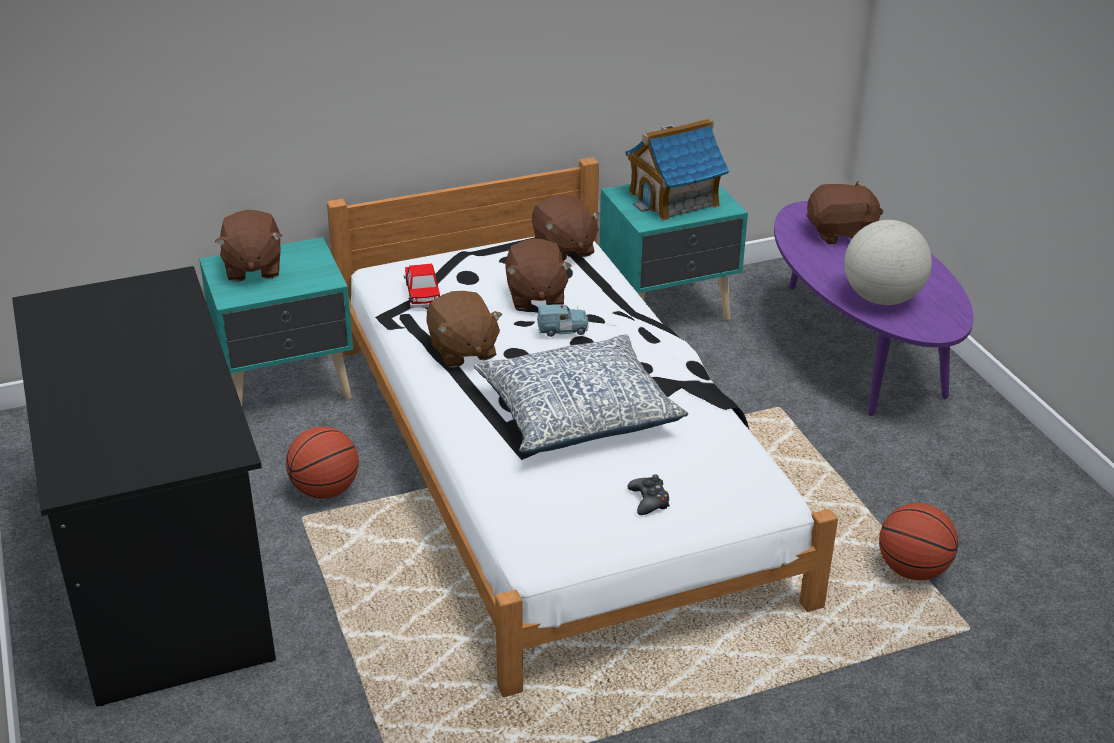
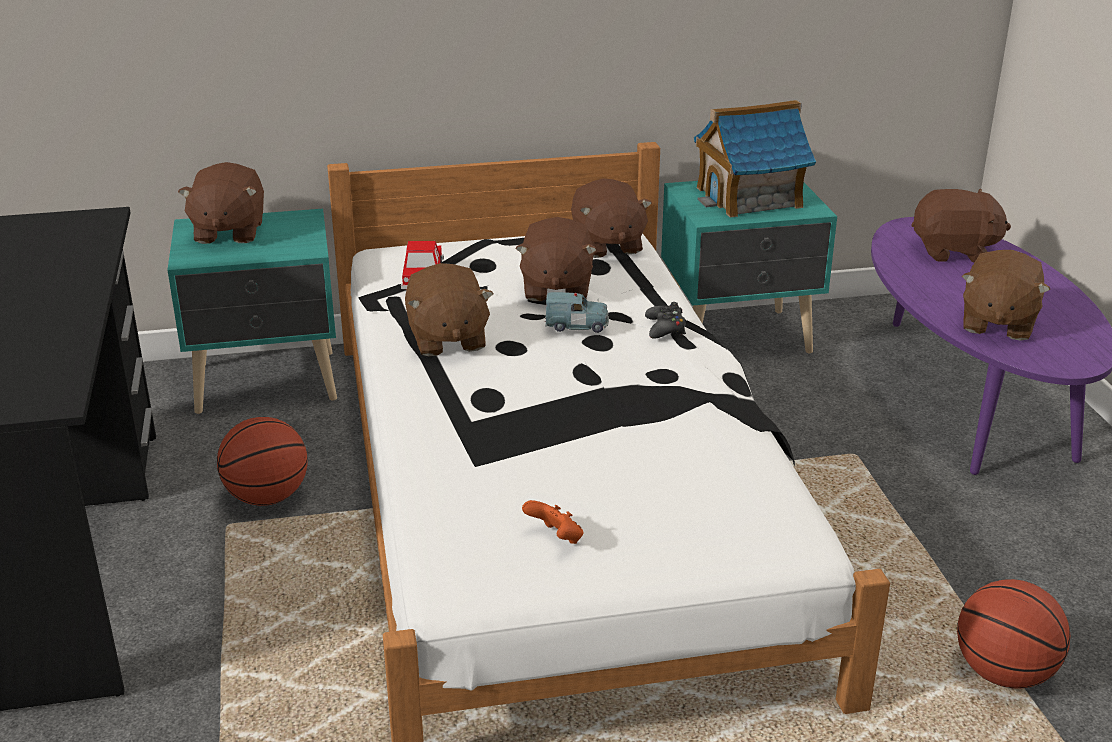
camera: 10 degrees right, 5 degrees down
pillow [474,334,688,454] -> none
black game controller [627,474,670,515] -> black game controller moved to [645,302,686,338]
globe [844,220,932,305] -> brown plush toy [962,250,1050,341]
none -> orange game controller [522,500,583,544]

